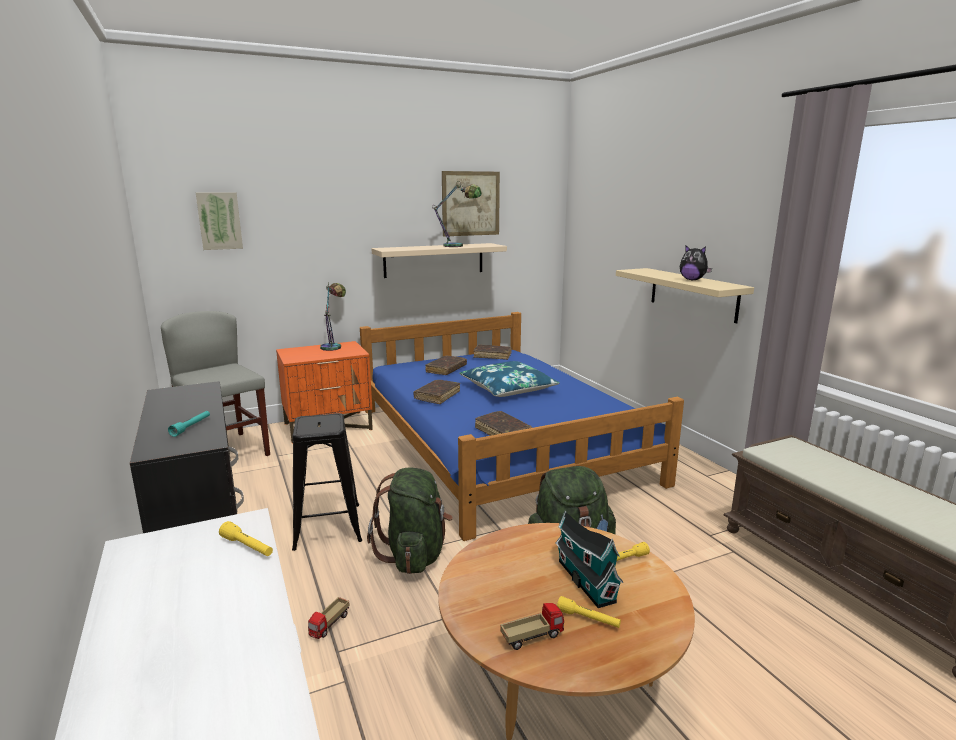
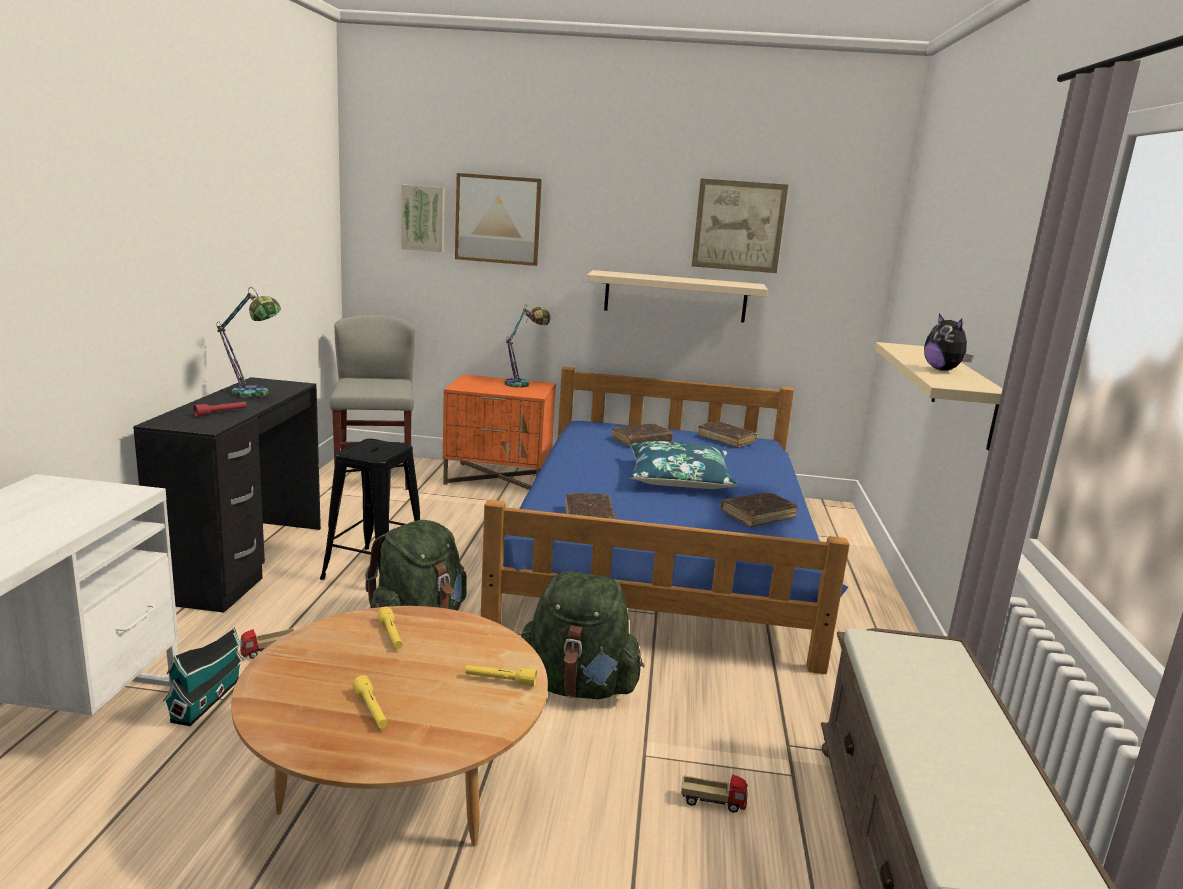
camera: 30 degrees right, 0 degrees up
turquoise flashlight [168,411,210,437] -> red flashlight [193,402,247,417]
yellow flashlight [219,521,273,556] -> yellow flashlight moved to [377,607,402,649]
brown book [413,380,460,404] -> brown book moved to [721,492,798,527]
table lamp [432,181,482,247] -> table lamp moved to [216,287,281,398]
toy truck [500,603,564,650] -> toy truck moved to [681,774,748,813]
toy house [555,511,623,608] -> toy house moved to [163,627,243,726]
none -> picture [455,173,542,266]

